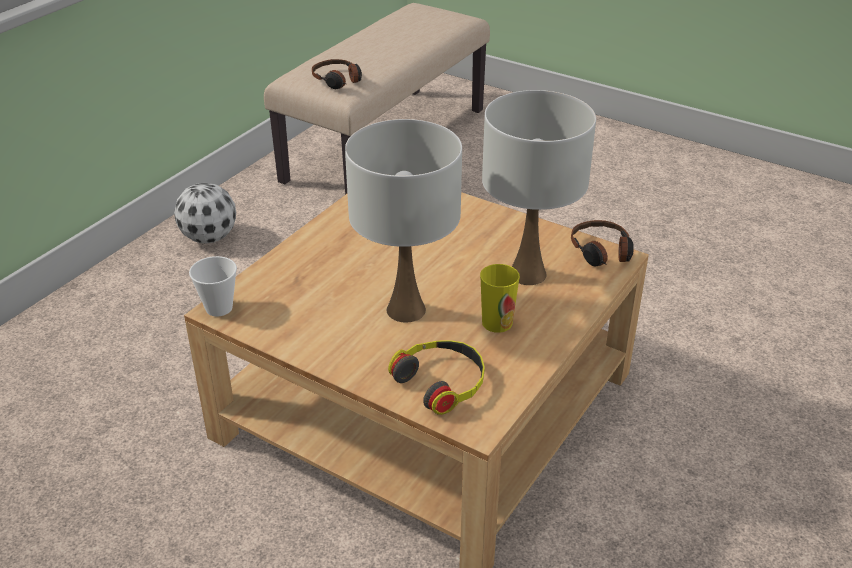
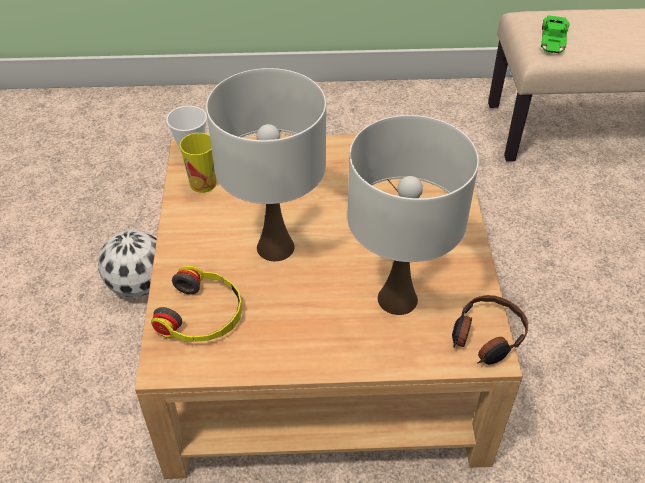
camera: 55 degrees right, 10 degrees up
football [174,183,236,243] -> football moved to [98,230,157,297]
headphones [312,59,362,89] -> green toy car [541,15,570,54]
cup [480,264,520,333] -> cup moved to [180,133,217,193]

